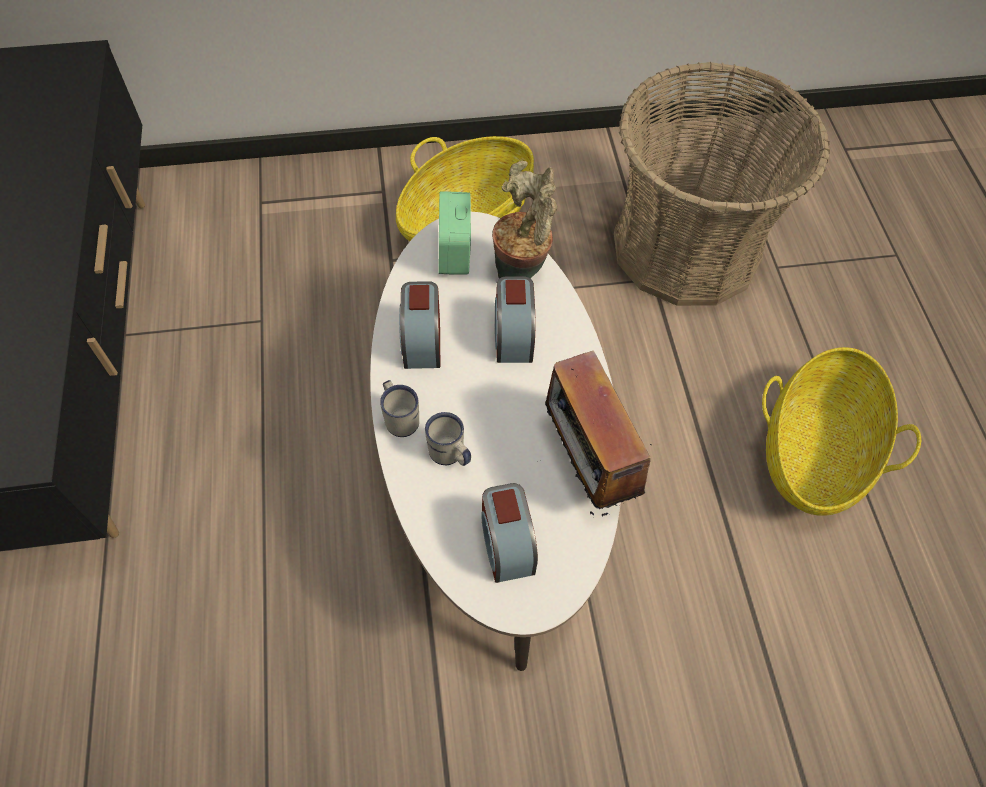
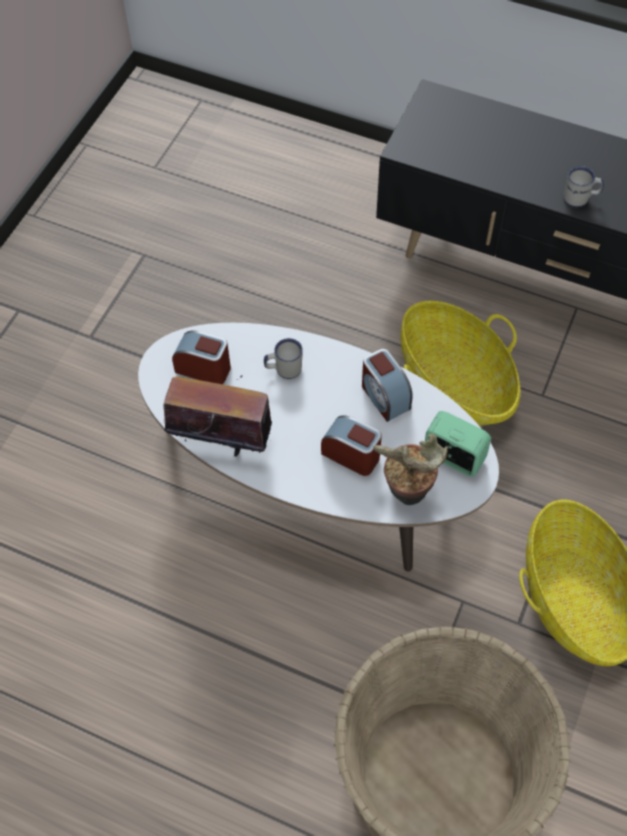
camera: 125 degrees right, 0 degrees up
white mug [380,380,419,437] -> white mug moved to [564,166,604,207]
alarm clock [399,281,440,369] -> alarm clock turned 150 degrees counterclockwise [362,349,413,422]
basket [762,347,921,516] -> basket moved to [401,301,521,426]

